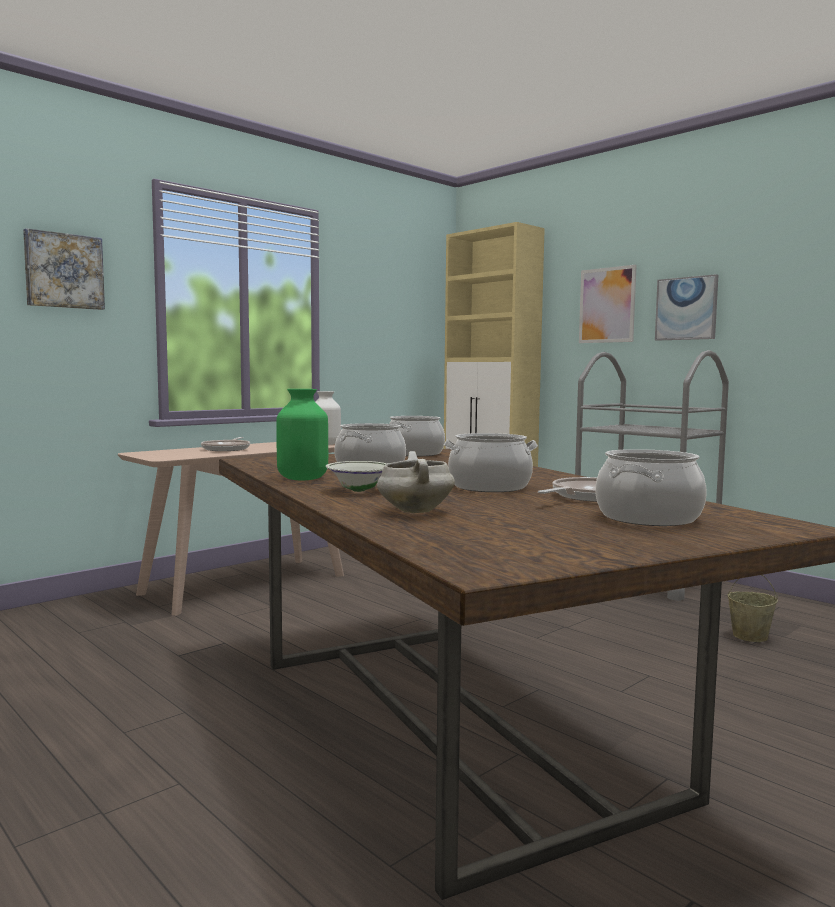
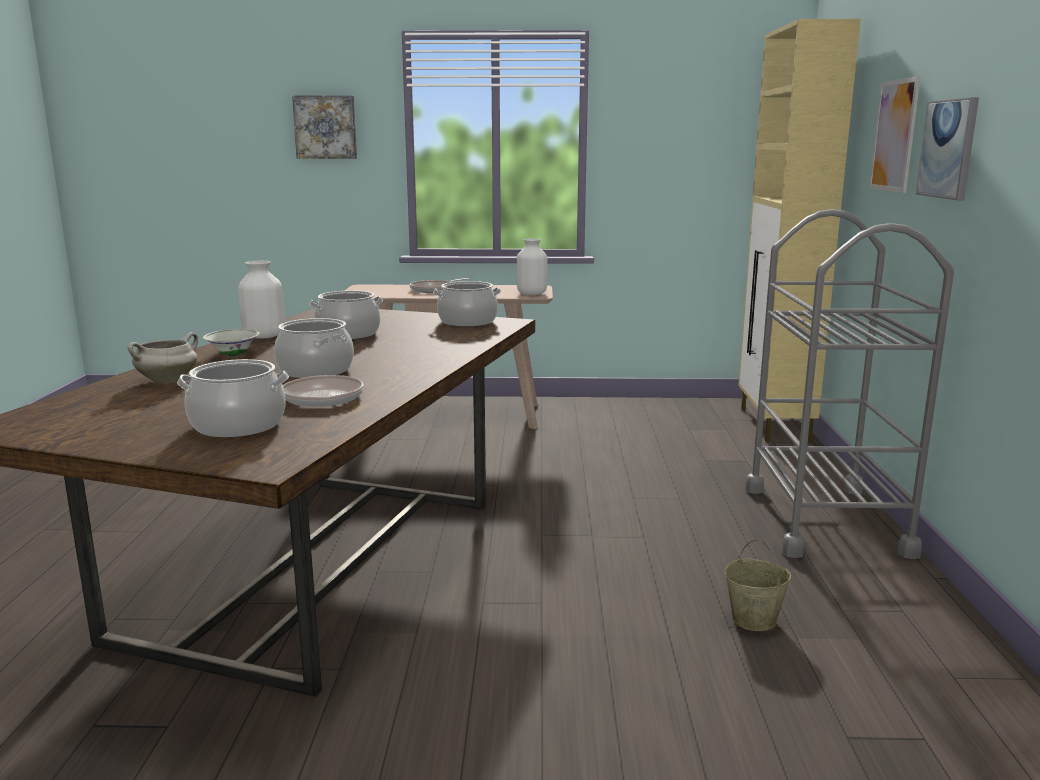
camera: 45 degrees right, 10 degrees up
green vase [276,389,328,480] -> white vase [238,261,285,339]

